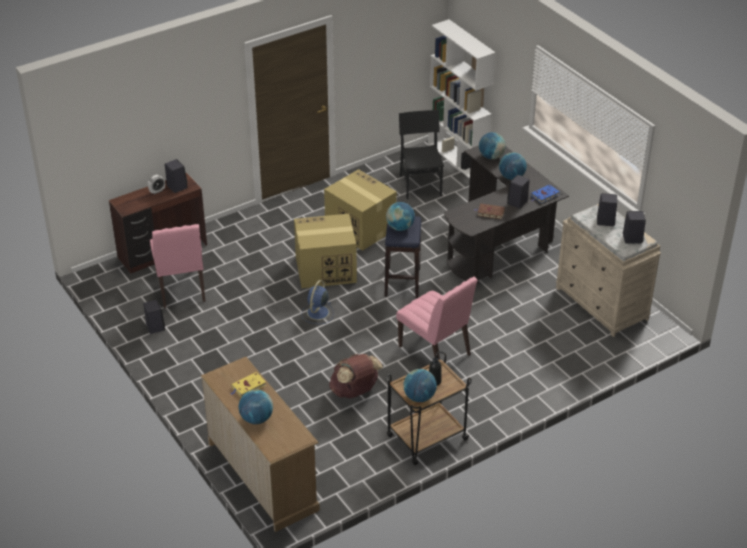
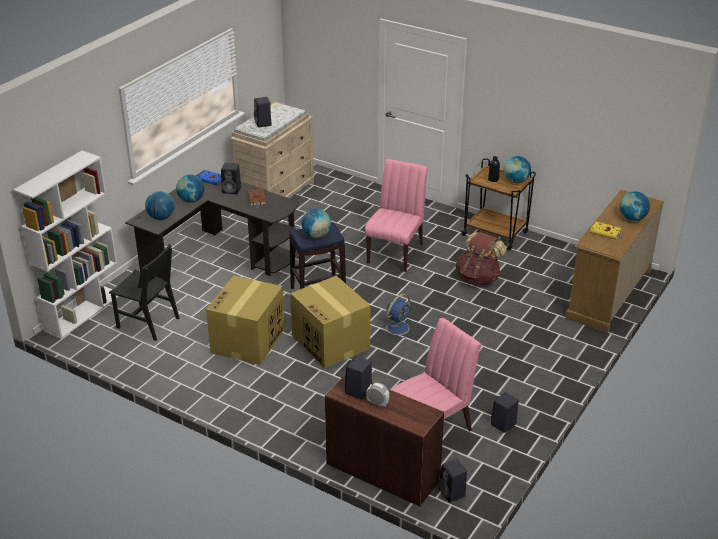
camera: 115 degrees left, 5 degrees down
blue fan [301,280,334,324] -> blue fan turned 45 degrees counterclockwise [381,294,415,339]
black chair [399,110,444,199] -> black chair turned 120 degrees counterclockwise [109,244,179,341]
black speaker [623,211,646,244] -> black speaker moved to [439,459,467,502]

